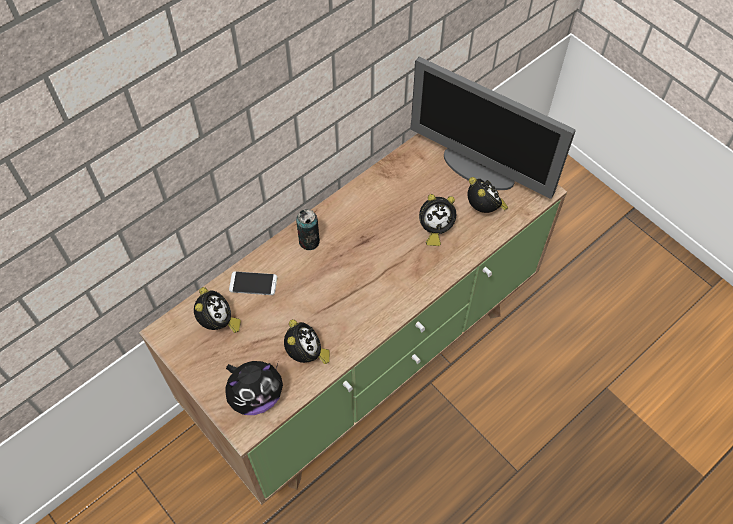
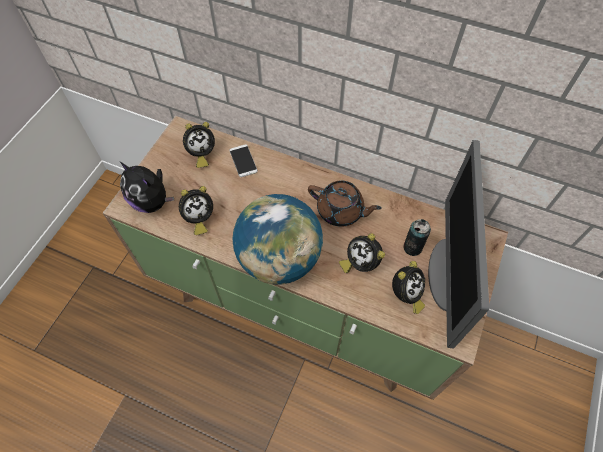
camera: 65 degrees right, 0 degrees up
can [296,209,320,250] -> can moved to [404,219,431,256]
none -> globe [233,194,323,284]
none -> brown teapot [308,180,382,227]

